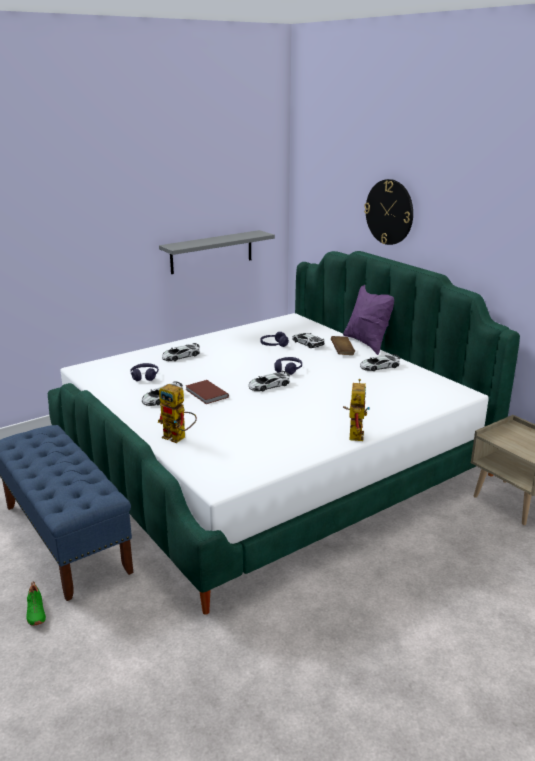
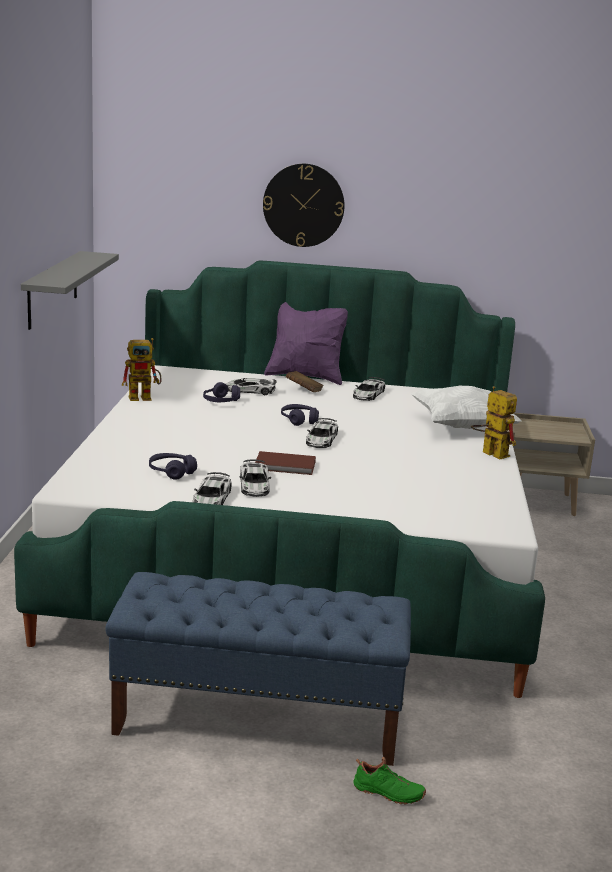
camera: 50 degrees left, 5 degrees down
toy robot [158,384,197,443] -> toy robot moved to [122,338,161,401]
toy car [162,343,200,361] -> toy car moved to [193,472,232,505]
none -> white pillow [411,385,521,429]

